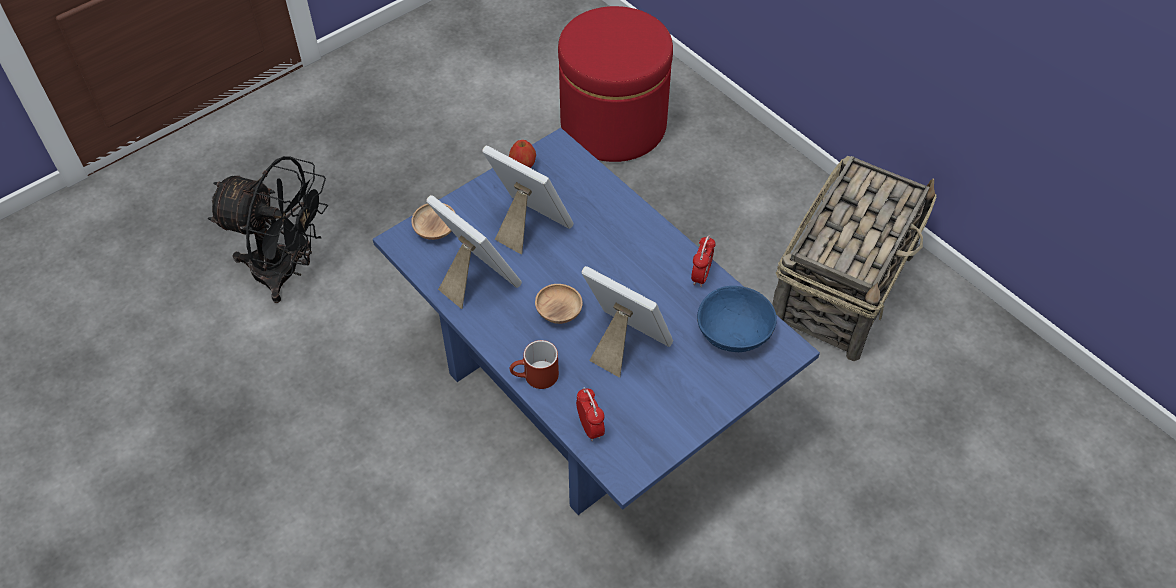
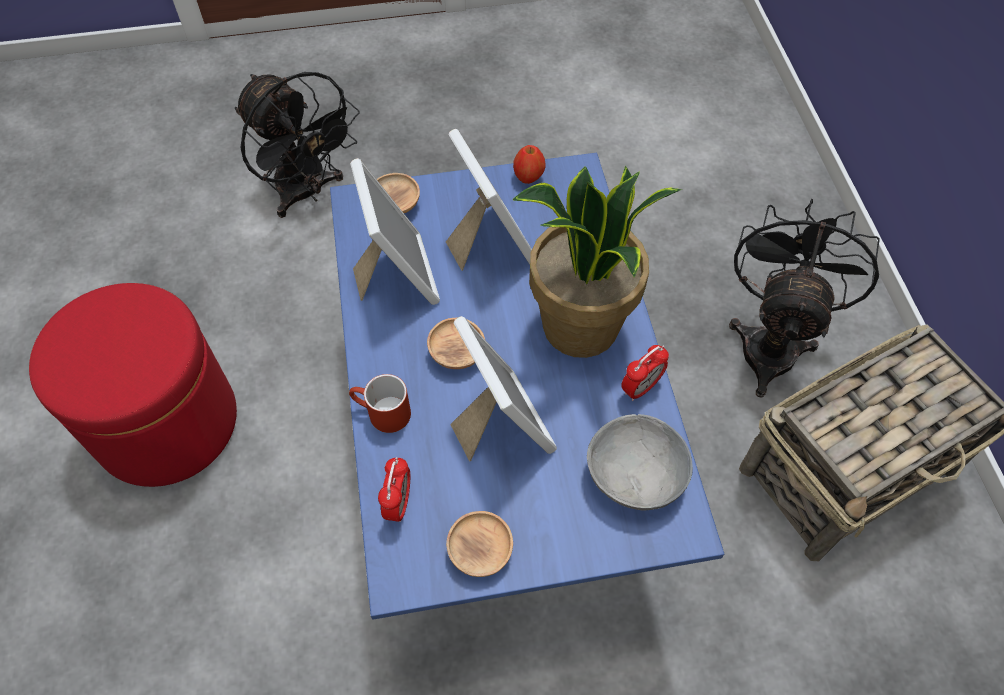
camera: 30 degrees right, 5 degrees up
red ottoman [558,6,673,162] -> red ottoman moved to [29,283,237,487]
blue bowl [697,286,777,352] -> grey bowl [587,414,693,511]
none -> brown bowl [446,511,513,577]
none -> potted plant [513,165,682,358]
none -> black fan [729,199,880,397]

